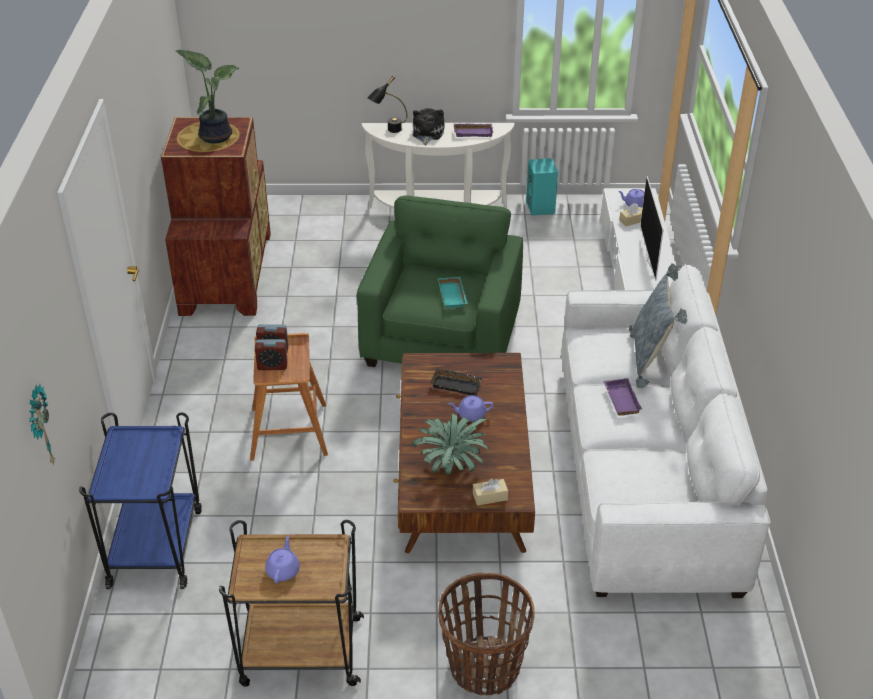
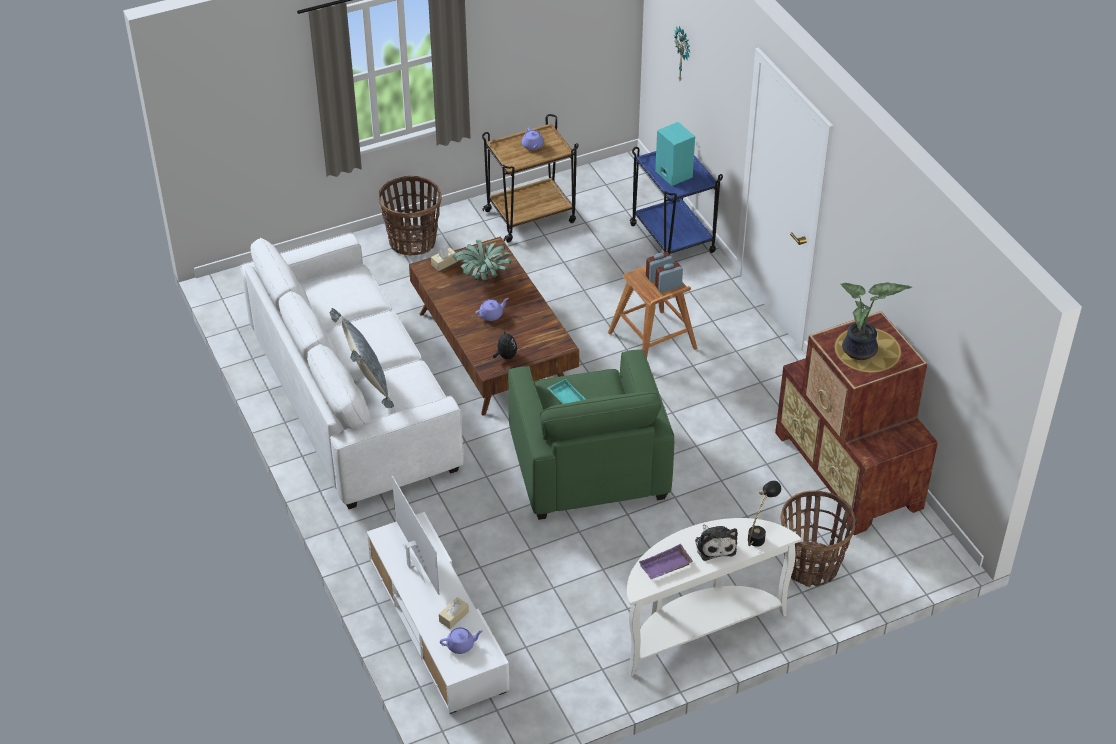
camera: 155 degrees right, 5 degrees up
black tray [430,368,483,396] -> none
turquoise speaker [526,158,558,216] -> turquoise speaker moved to [655,122,695,186]
purple tray [603,378,642,416] -> none
none -> plush toy [493,328,517,359]
none -> basket [781,491,856,587]

